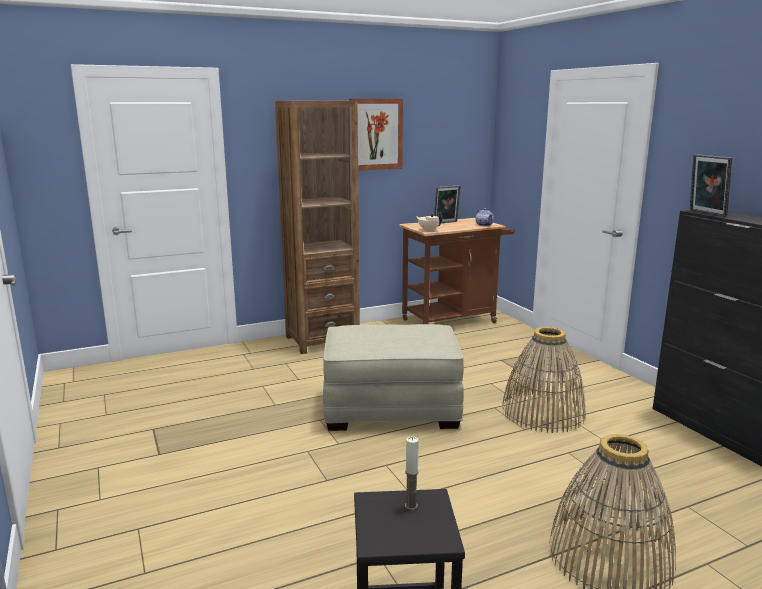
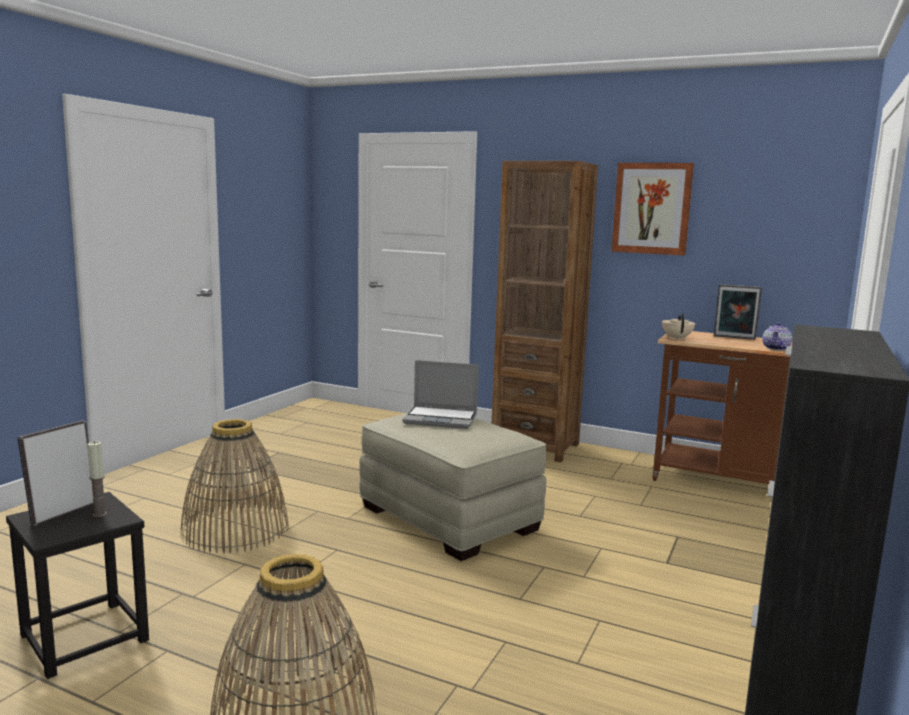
camera: 50 degrees right, 5 degrees down
basket [502,327,586,433] -> basket moved to [181,419,288,553]
picture frame [690,154,732,217] -> picture frame moved to [17,420,94,526]
none -> laptop [402,360,479,429]

